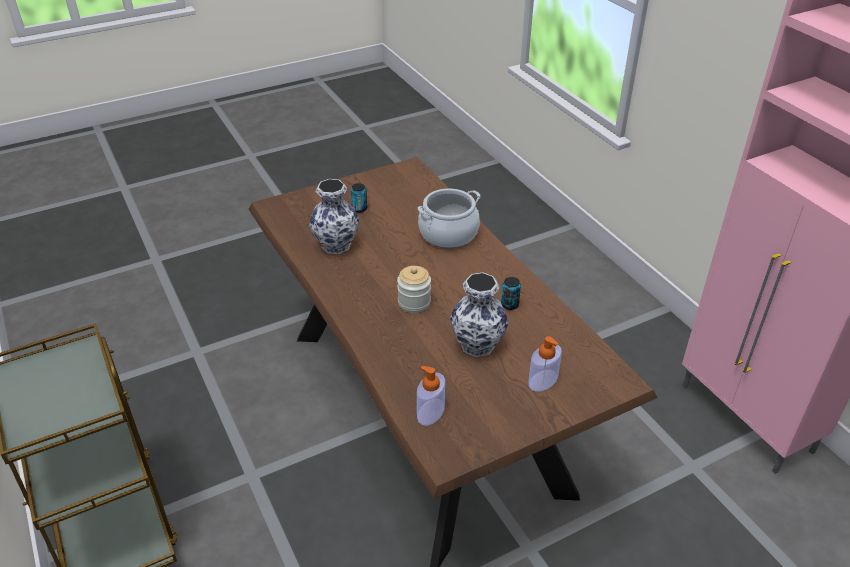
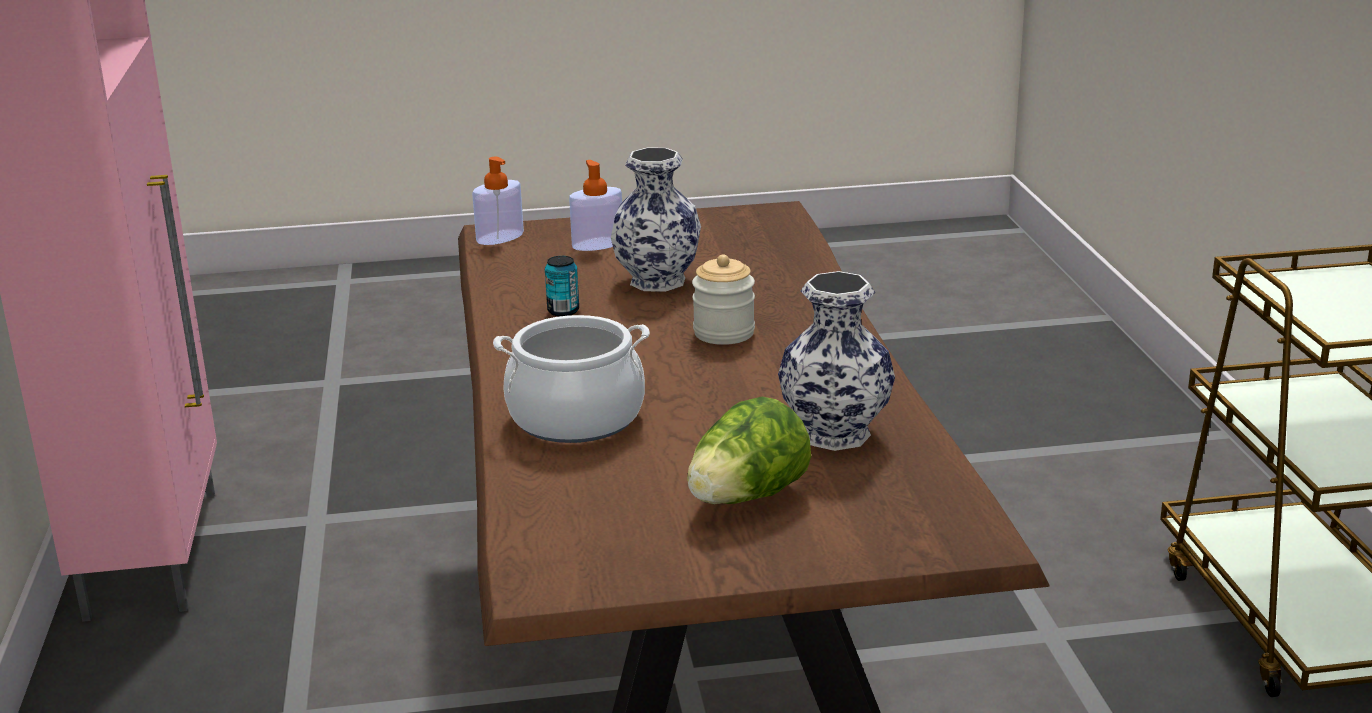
camera: 160 degrees left, 15 degrees down
can [351,183,367,213] -> lettuce [687,397,811,504]
soap dispenser [417,366,445,426] -> soap dispenser moved to [472,157,524,245]

